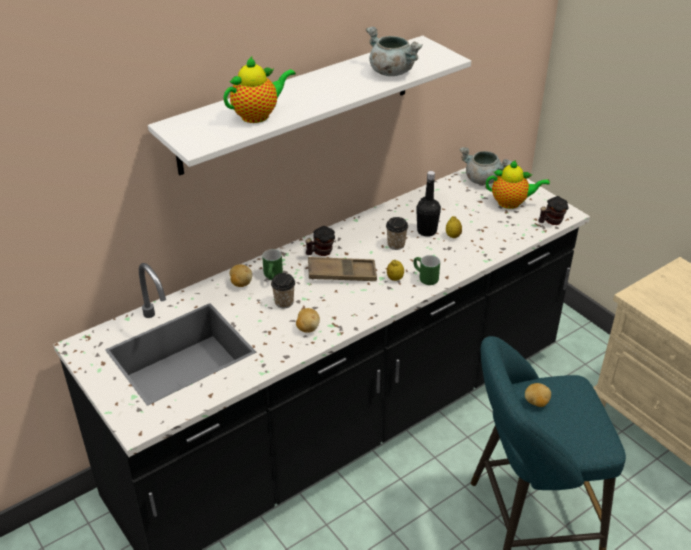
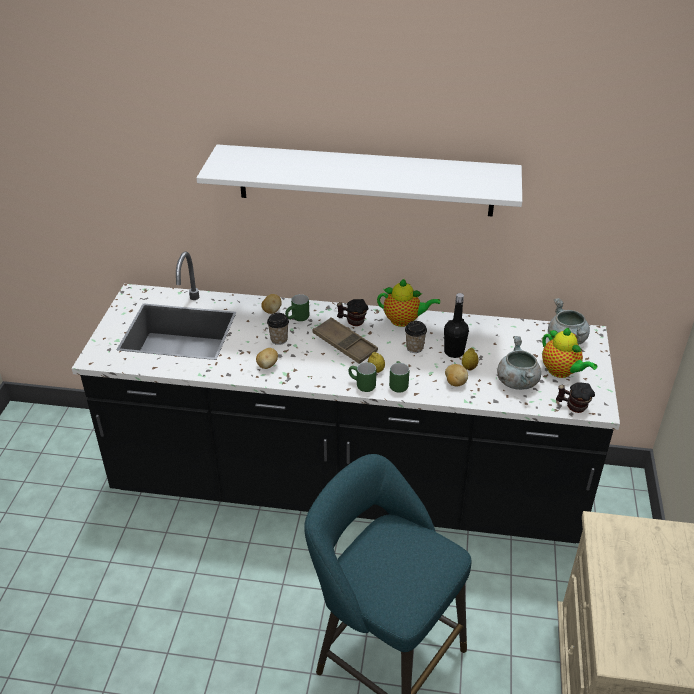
camera: 45 degrees right, 0 degrees up
teapot [223,57,296,123] -> teapot moved to [377,279,440,327]
grey cooking pot [366,27,423,76] -> grey cooking pot moved to [497,336,541,390]
potato [525,383,551,407] -> potato moved to [445,364,468,387]
none -> green mug [348,362,376,392]

